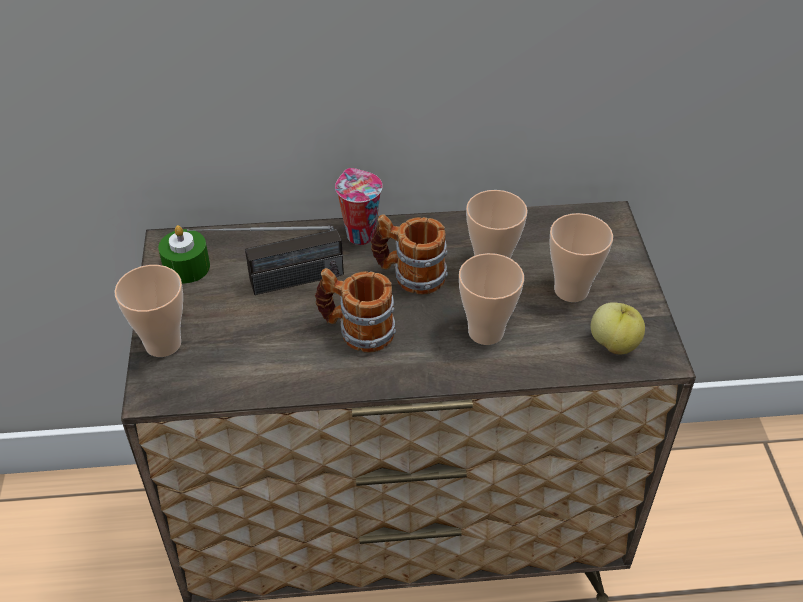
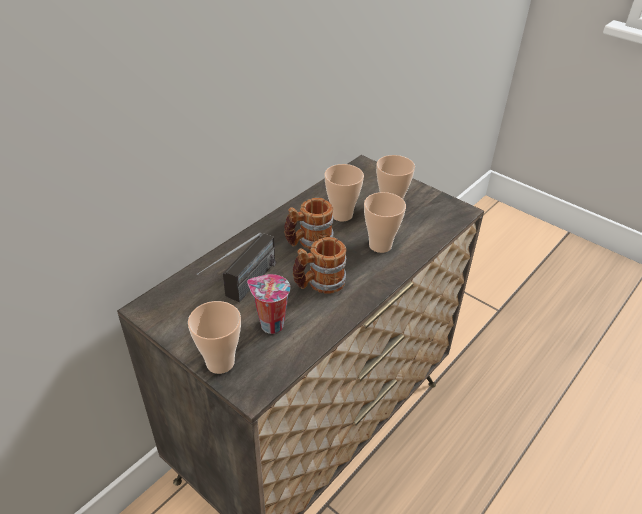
camera: 45 degrees left, 5 degrees down
green candle [158,225,210,284] -> none
cup [335,168,382,245] -> cup moved to [247,274,290,334]
apple [590,302,645,355] -> none

